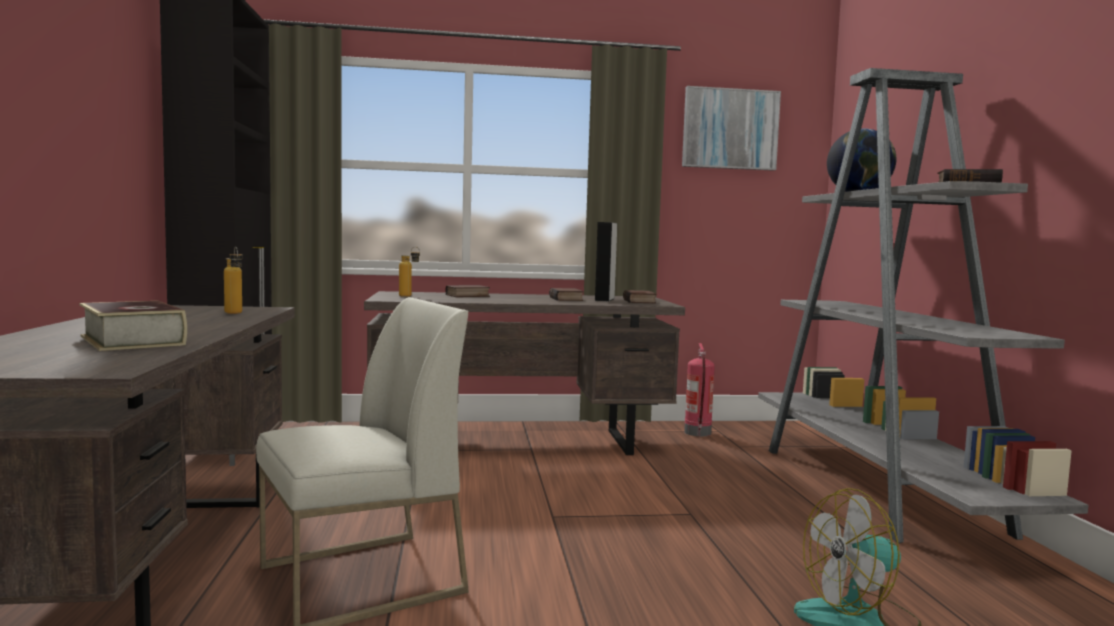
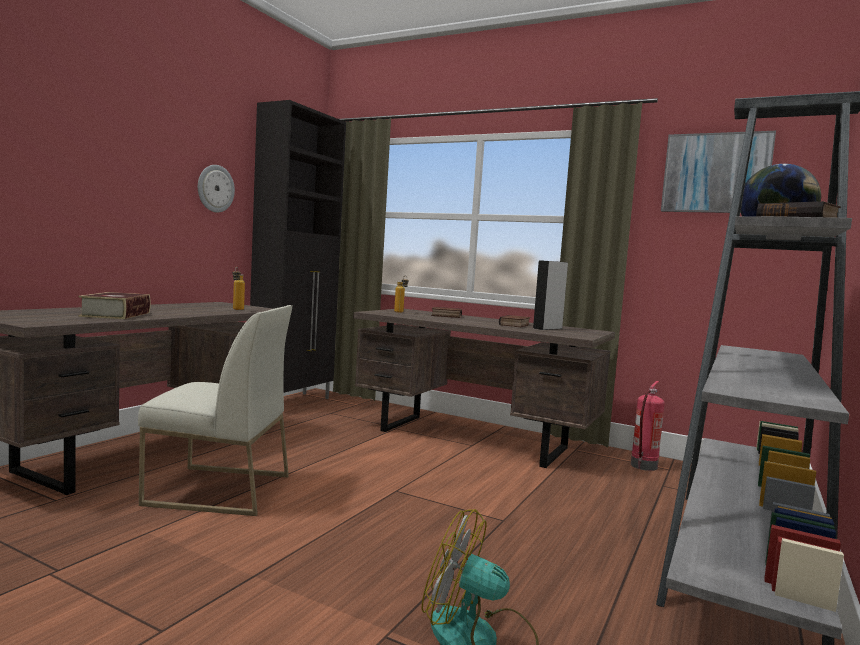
camera: 35 degrees right, 0 degrees up
book [623,290,656,303] -> none
none -> wall clock [198,165,235,212]

